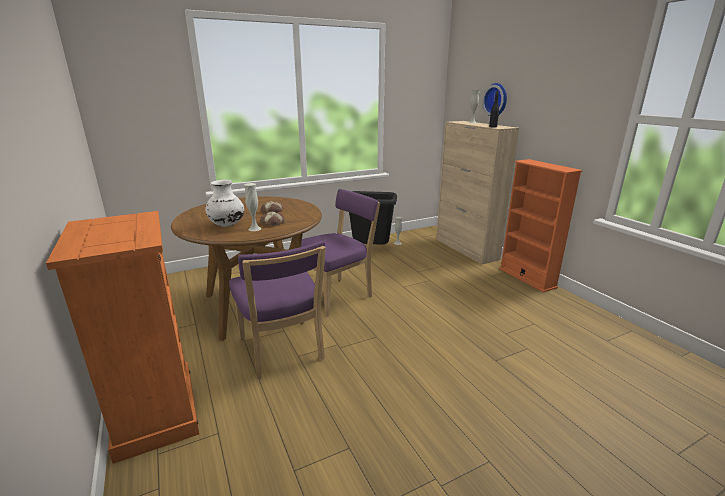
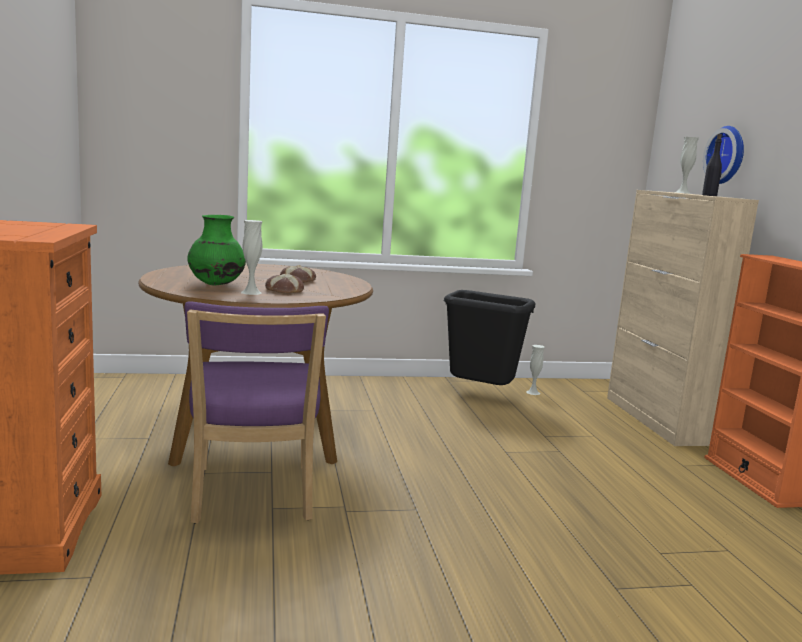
camera: 15 degrees right, 10 degrees down
white vase [205,179,244,227] -> green vase [187,215,246,285]
purple chair [301,189,380,317] -> none

